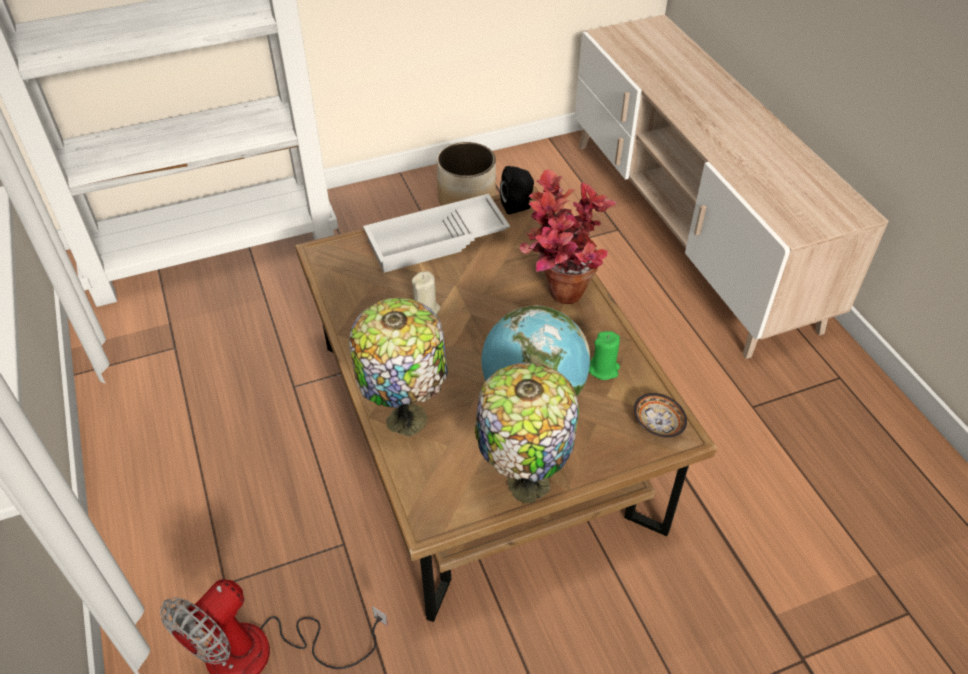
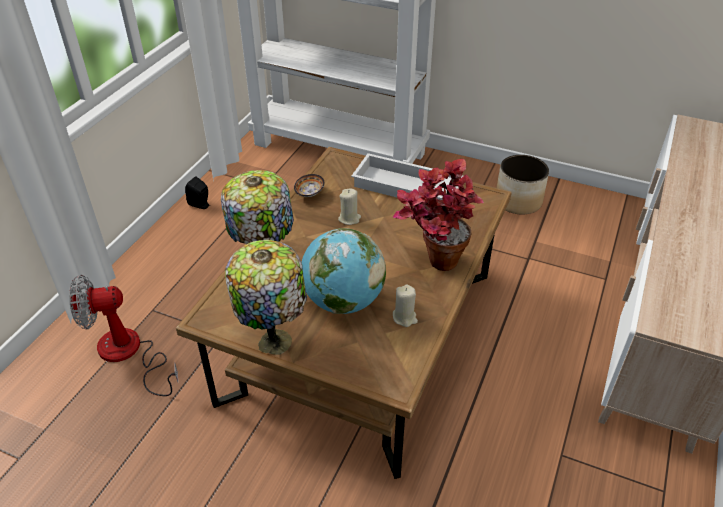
camera: 45 degrees right, 5 degrees down
black speaker [500,166,534,214] -> black speaker moved to [185,176,210,209]
green candle [589,331,620,380] -> beige candle [393,285,418,327]
bowl [634,393,687,438] -> bowl moved to [294,174,325,197]

